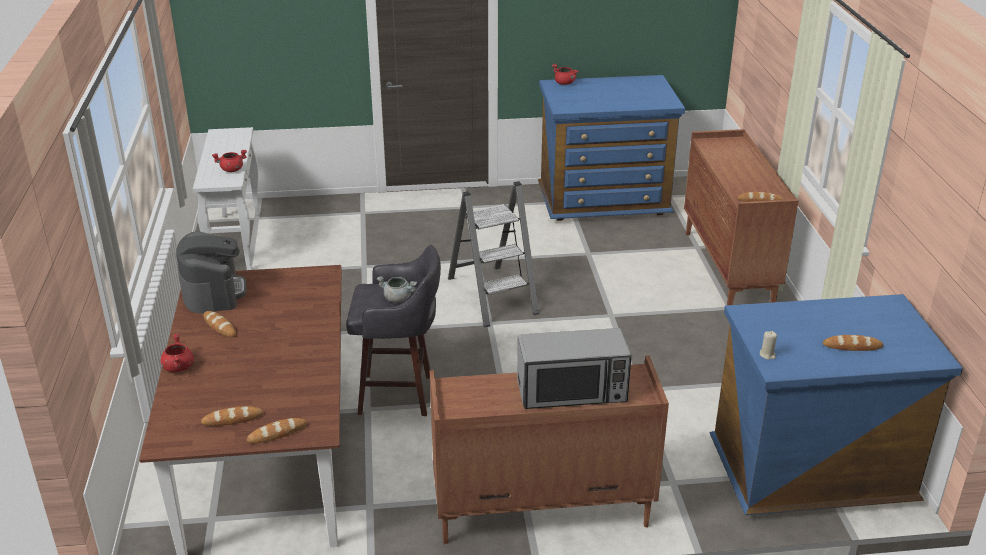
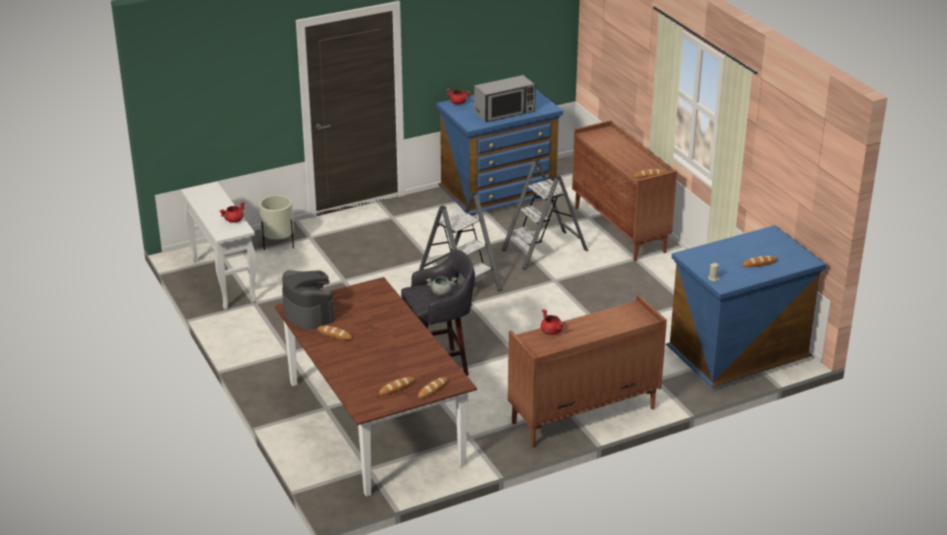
camera: 20 degrees left, 0 degrees up
red cooking pot [161,334,194,372] -> red cooking pot moved to [541,309,564,335]
microwave [517,328,631,409] -> microwave moved to [474,75,536,122]
none -> beige planter [259,195,294,250]
none -> grey step ladder [501,158,588,270]

